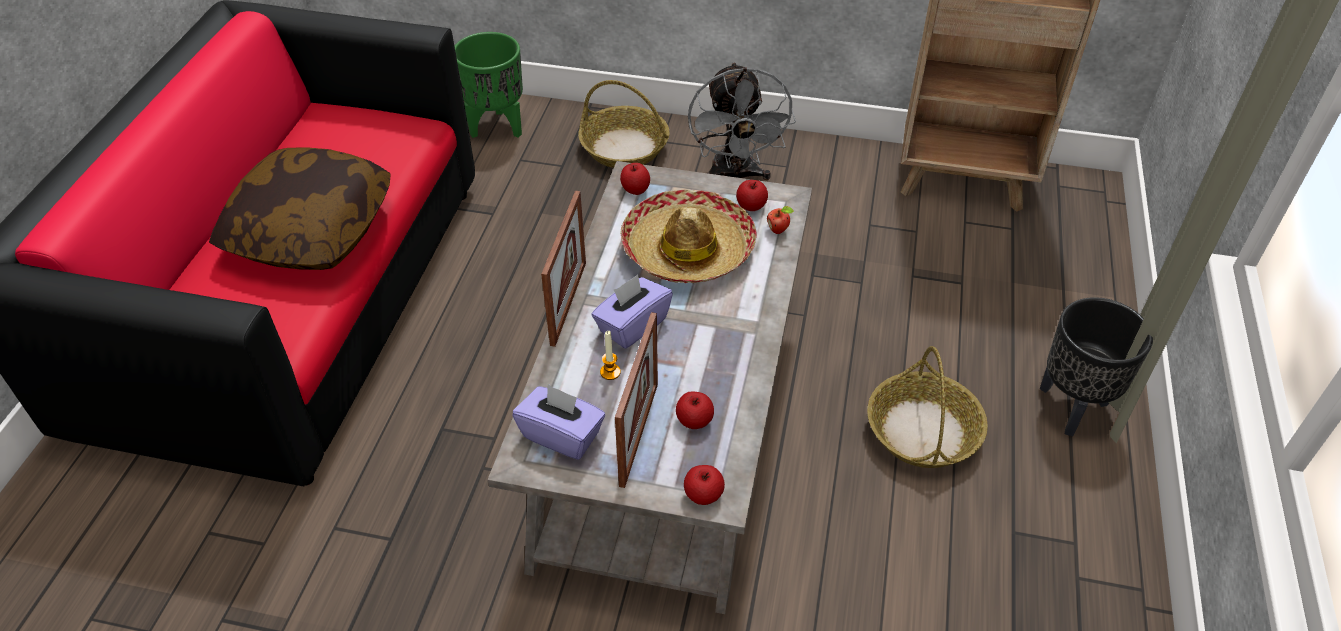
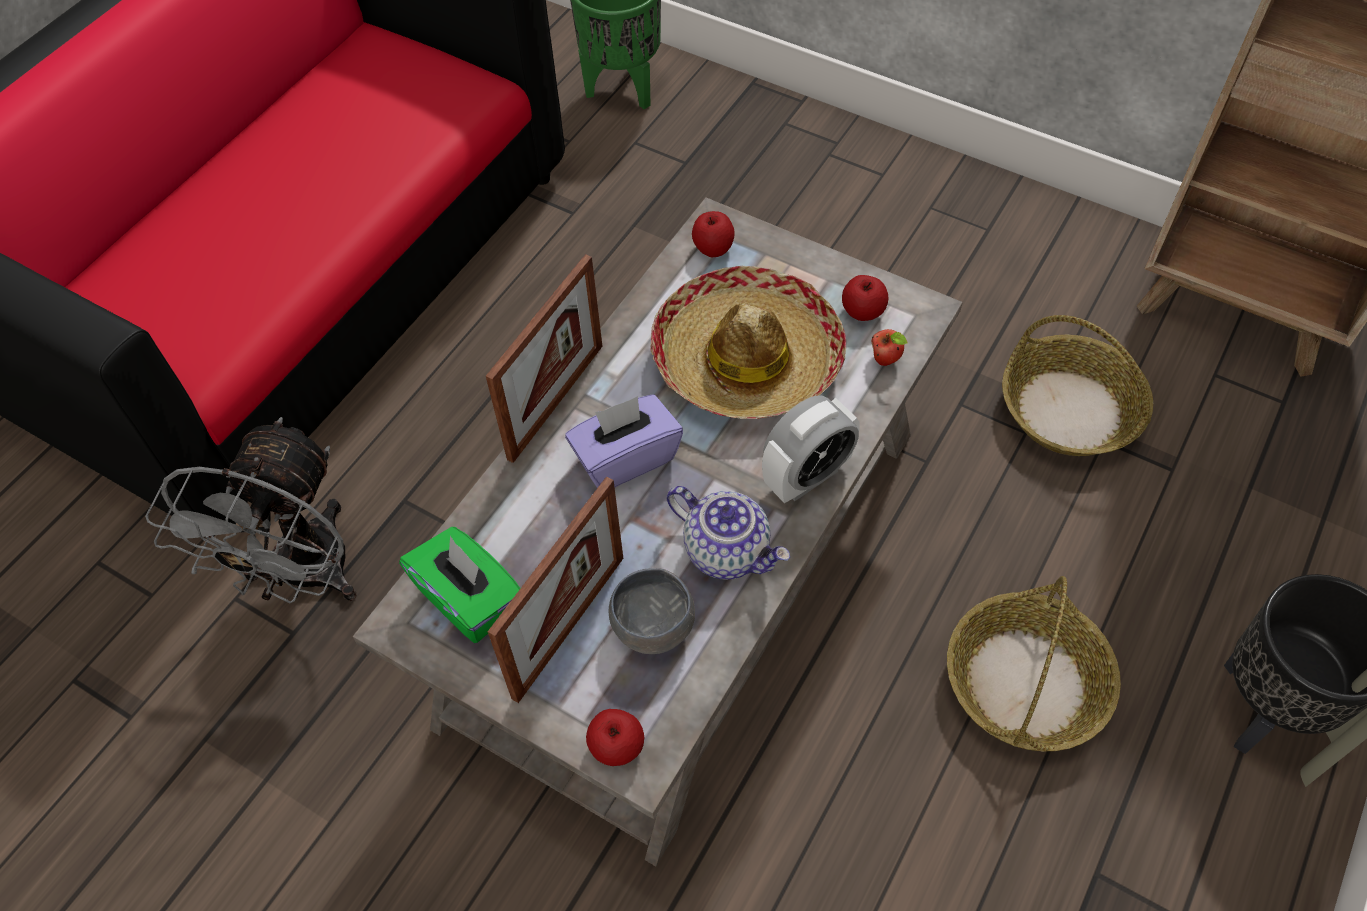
camera: 20 degrees right, 10 degrees up
pillow [209,147,390,270] -> none
purple tissue box [512,384,605,460] -> green tissue box [399,527,520,643]
basket [578,80,670,168] -> basket moved to [1002,315,1153,456]
candle [600,331,621,380] -> none
apple [676,391,714,429] -> grey bowl [609,568,695,654]
grey fan [688,62,796,180] -> grey fan moved to [145,417,357,603]
none -> teapot [667,486,790,580]
none -> alarm clock [762,395,860,503]

